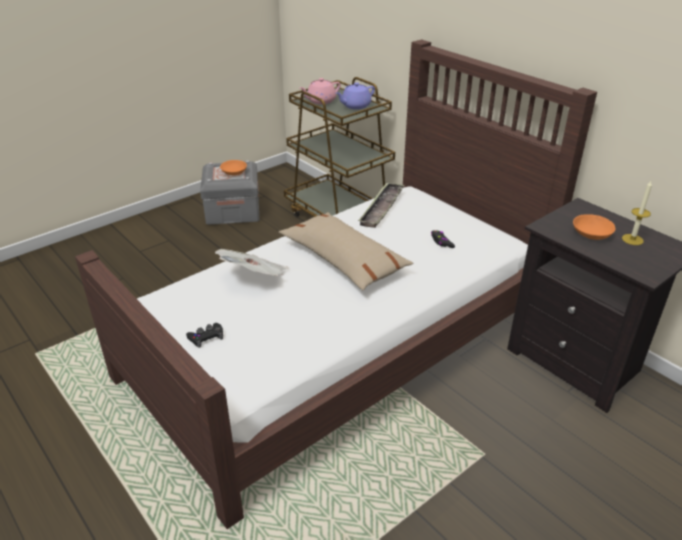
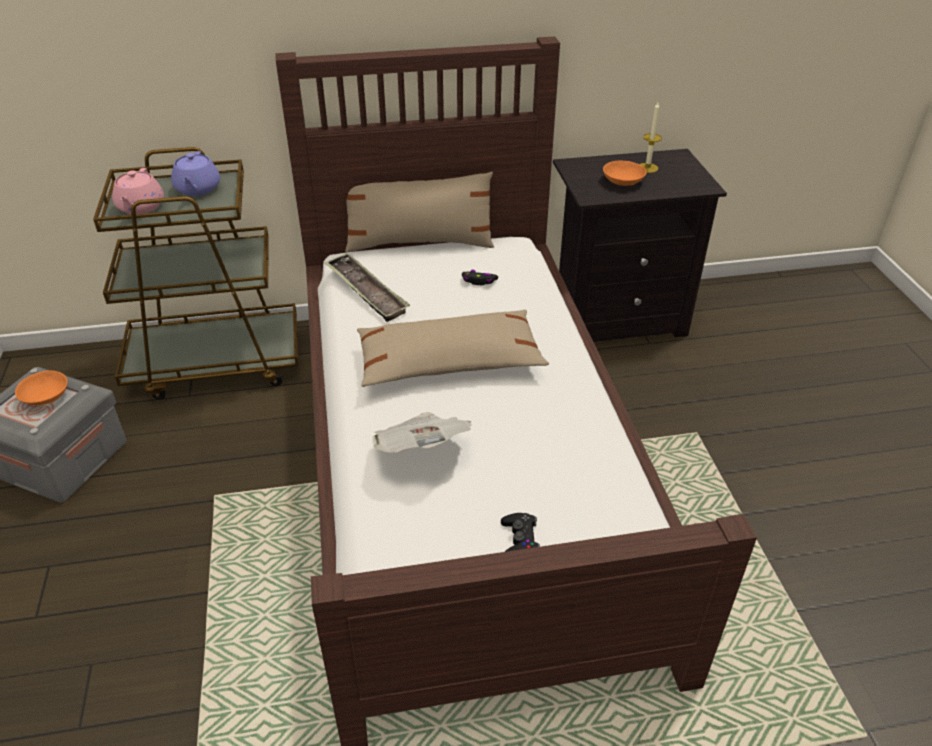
camera: 60 degrees left, 5 degrees up
none -> beige pillow [345,172,494,252]

